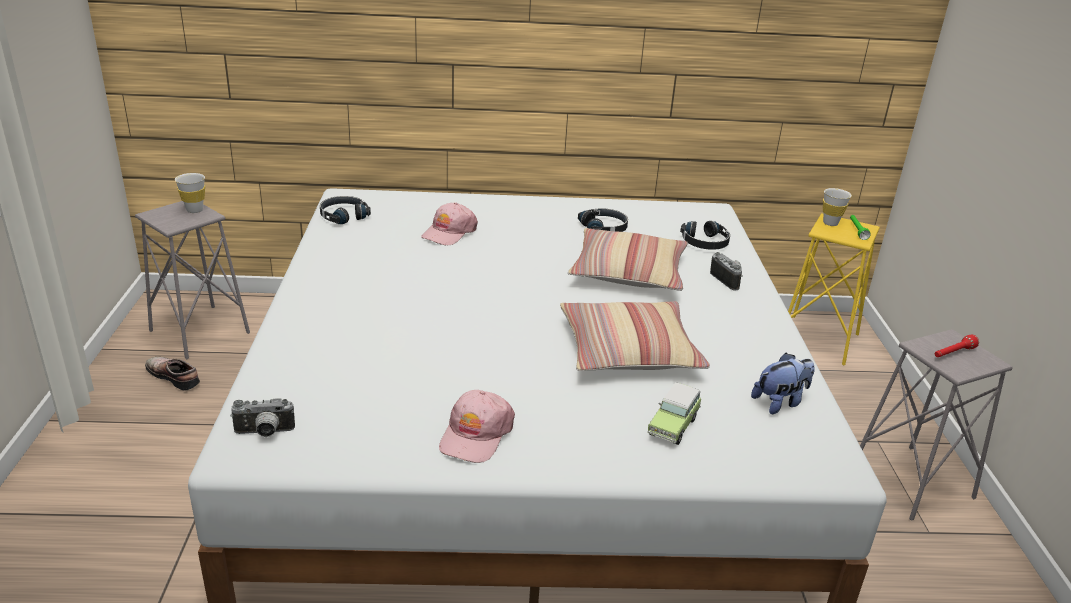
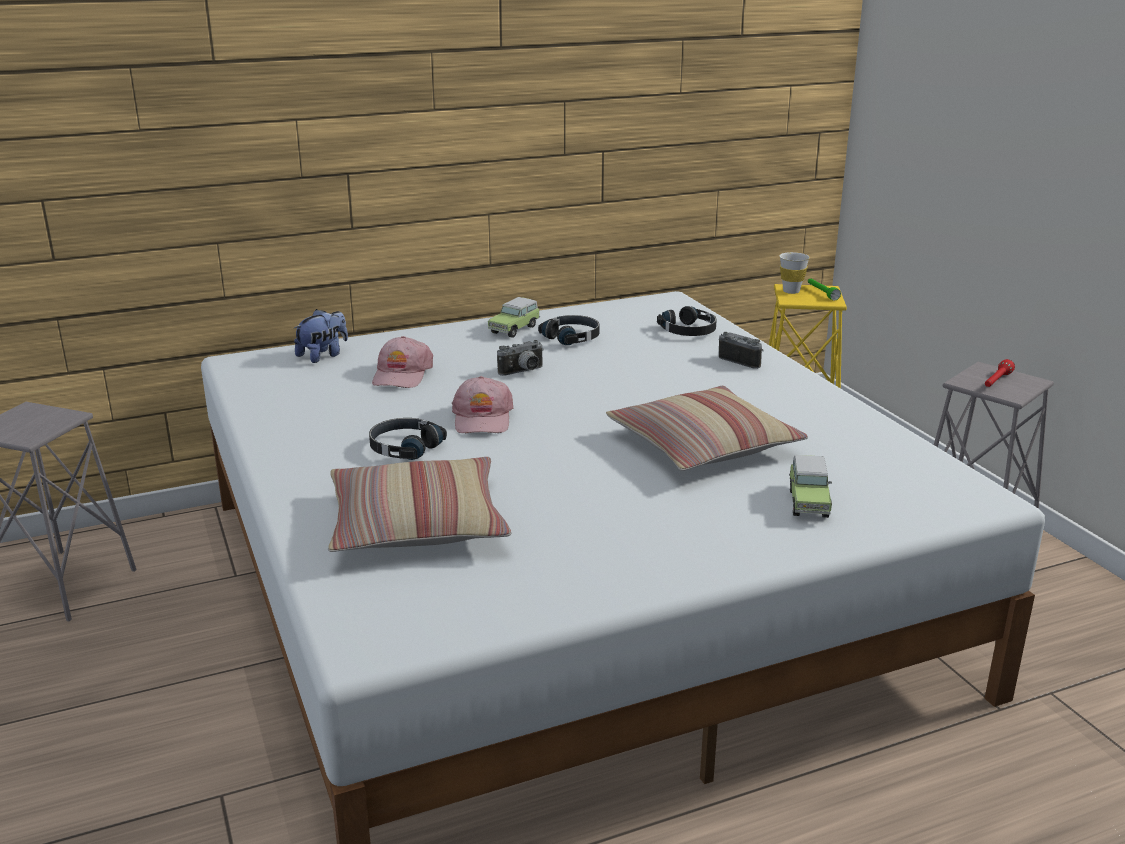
camera: 20 degrees left, 5 degrees down
shoe [145,357,200,390] -> none
white cup [175,173,205,213] -> none
camera [230,398,295,437] -> camera moved to [497,340,544,376]
black headphones [320,196,371,224] -> black headphones moved to [369,418,447,460]
pink cap [439,390,515,463] -> pink cap moved to [452,376,513,433]
pillow [568,228,688,291] -> pillow moved to [328,457,511,552]
plush toy [751,353,815,414] -> plush toy moved to [294,309,348,363]
none -> toy car [488,297,540,338]

